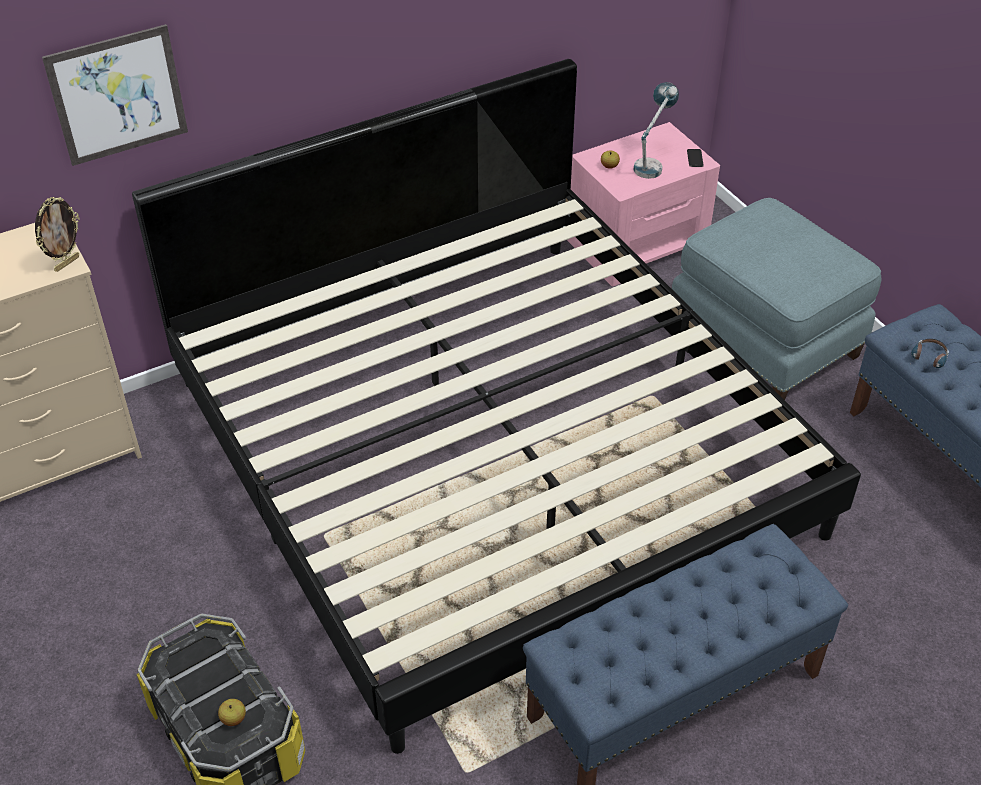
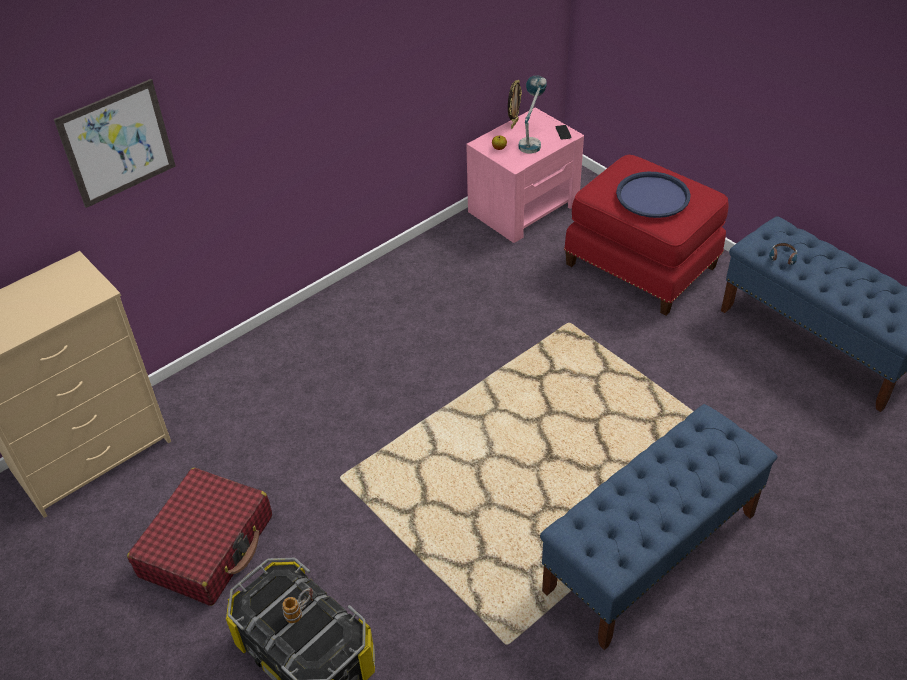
camera: 10 degrees left, 0 degrees up
picture frame [35,197,80,272] -> picture frame moved to [508,80,522,129]
bed [132,59,861,754] -> none
apple [218,699,246,726] -> none
blue ottoman [671,198,882,400] -> red ottoman [564,155,729,315]
none -> red suitcase [127,468,272,606]
none -> mug [282,588,313,623]
none -> blue tray [616,172,690,218]

